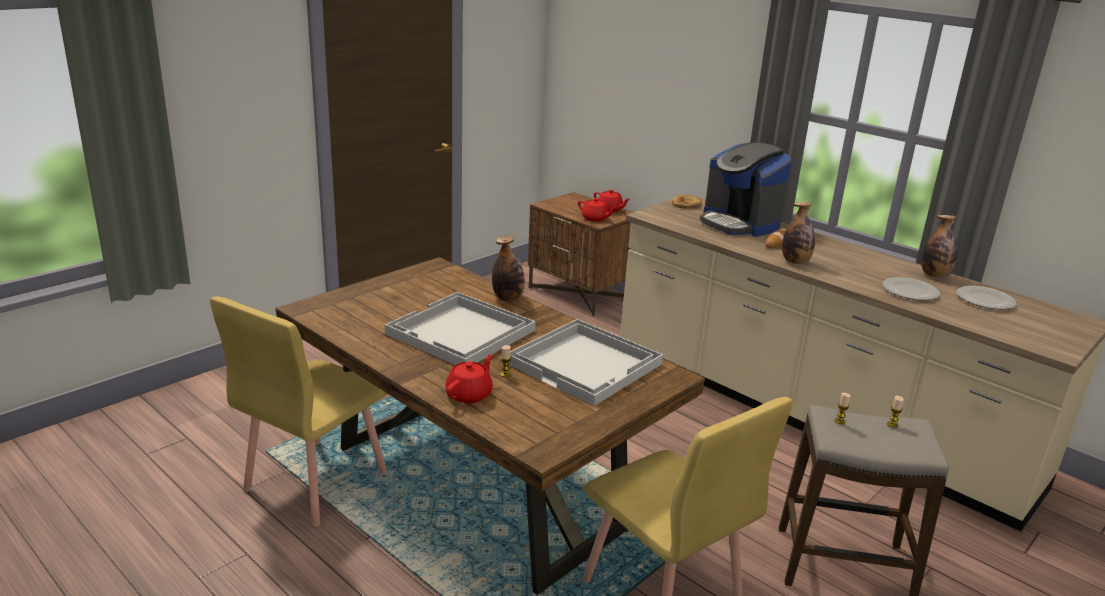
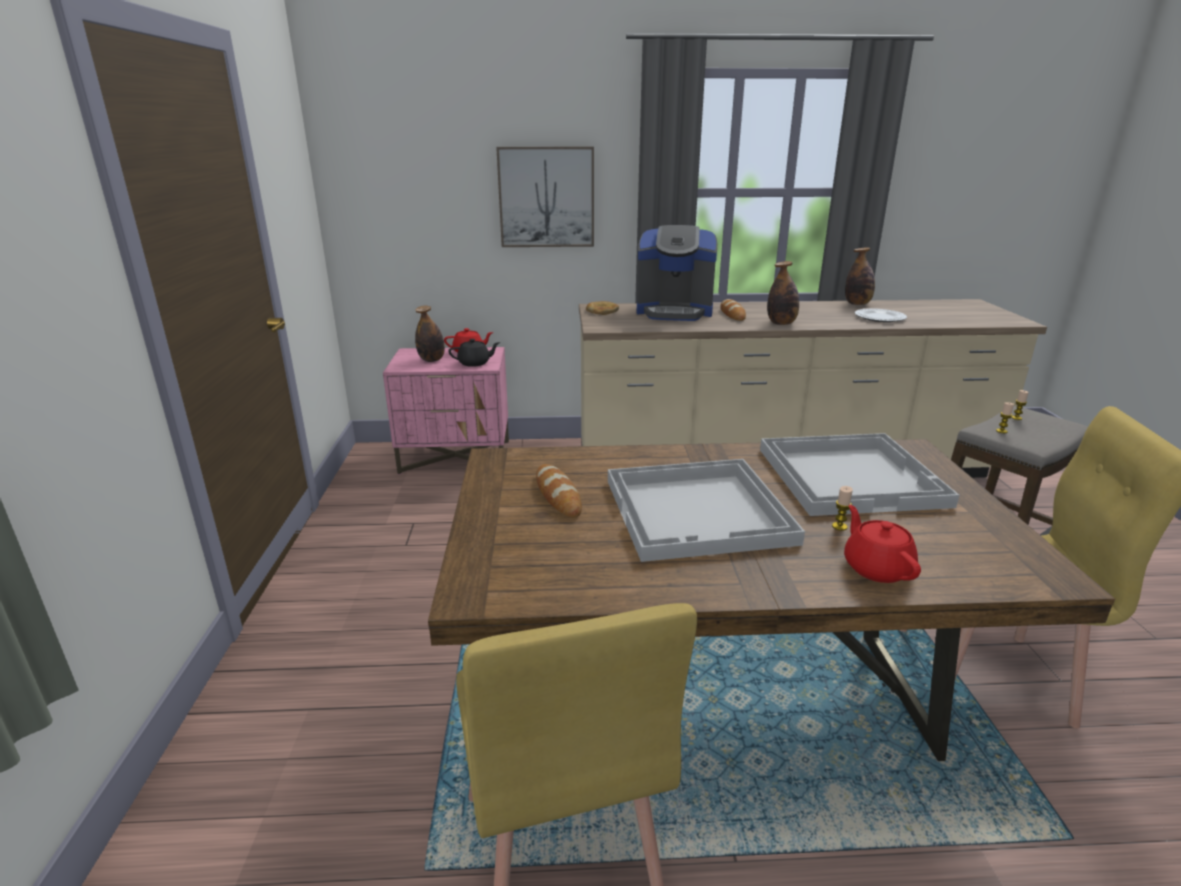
camera: 45 degrees left, 0 degrees up
bottle [492,235,525,301] -> bottle moved to [415,306,445,362]
brown nightstand [528,192,633,317] -> pink nightstand [383,347,509,475]
red teapot [578,198,616,222] -> black teapot [448,339,500,367]
plate [957,286,1016,310] -> none
none -> picture [496,147,594,247]
none -> bread [536,464,582,518]

